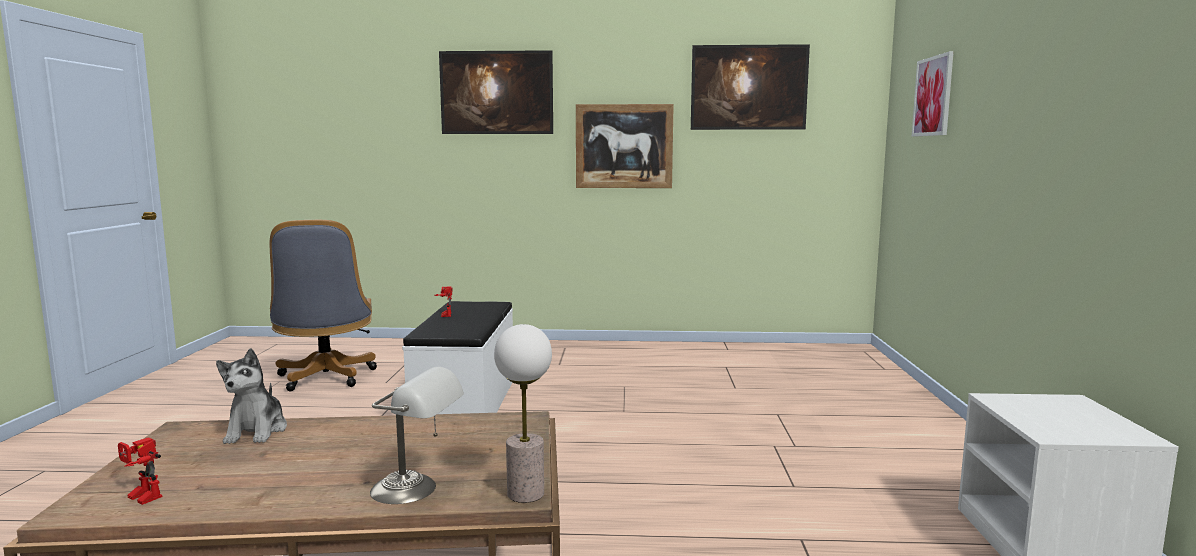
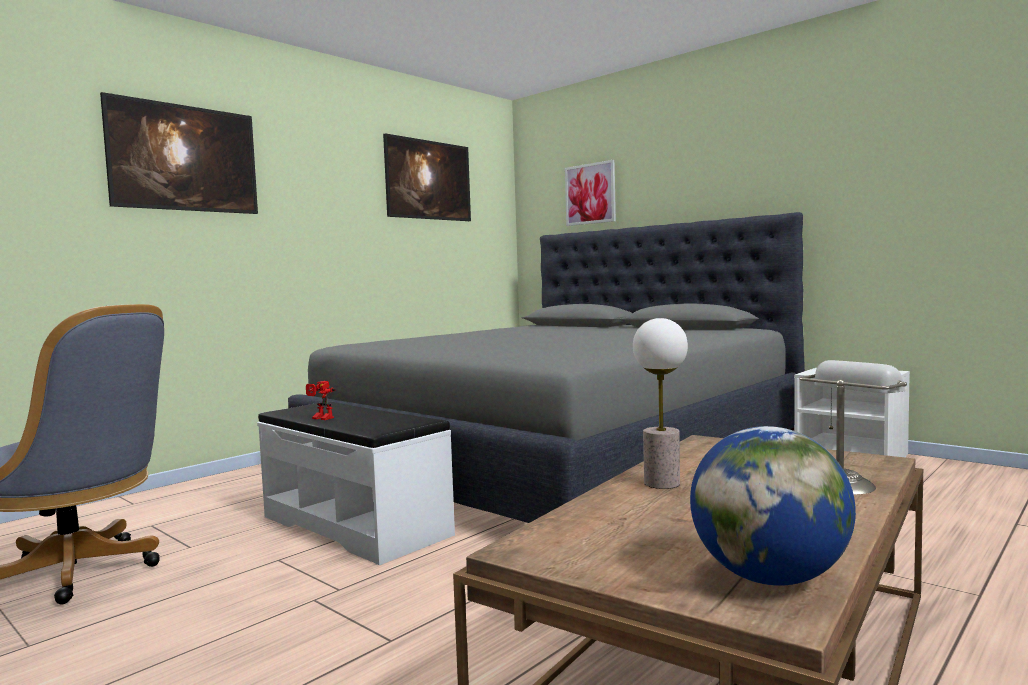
camera: 50 degrees left, 5 degrees down
toy robot [118,437,162,505] -> globe [690,426,856,586]
plush toy [216,348,287,444] -> none
table lamp [494,324,552,503] -> table lamp moved to [633,318,688,489]
picture [576,104,674,188] -> none
none -> grey bed [288,212,805,523]

